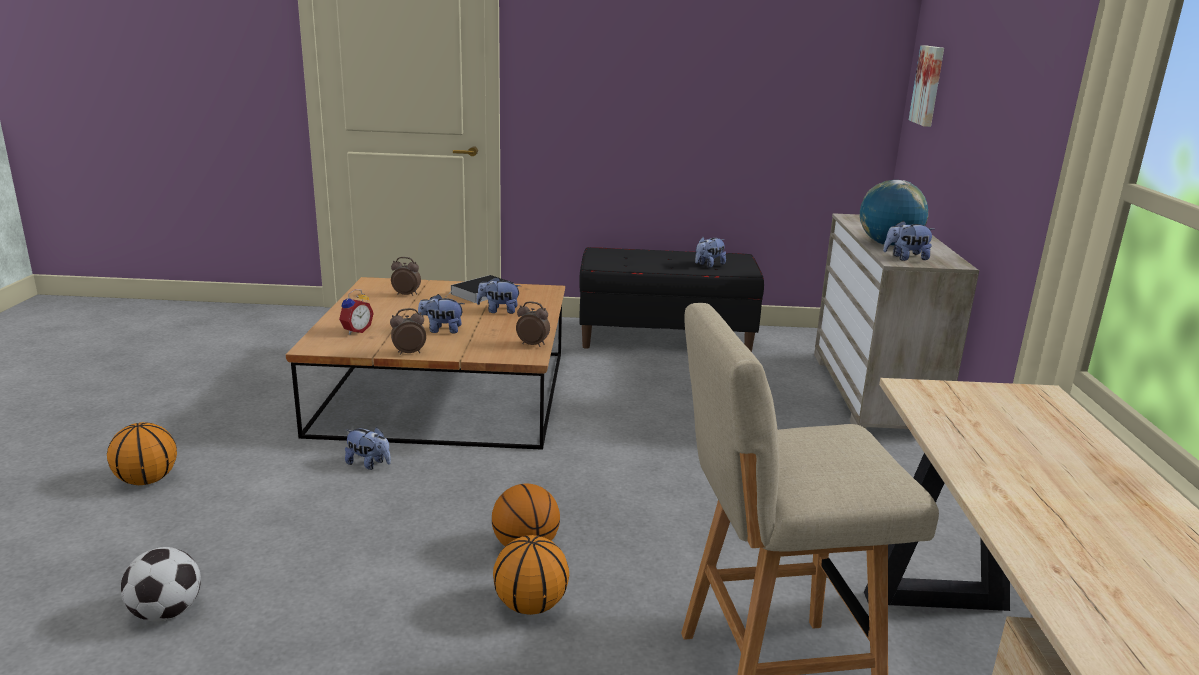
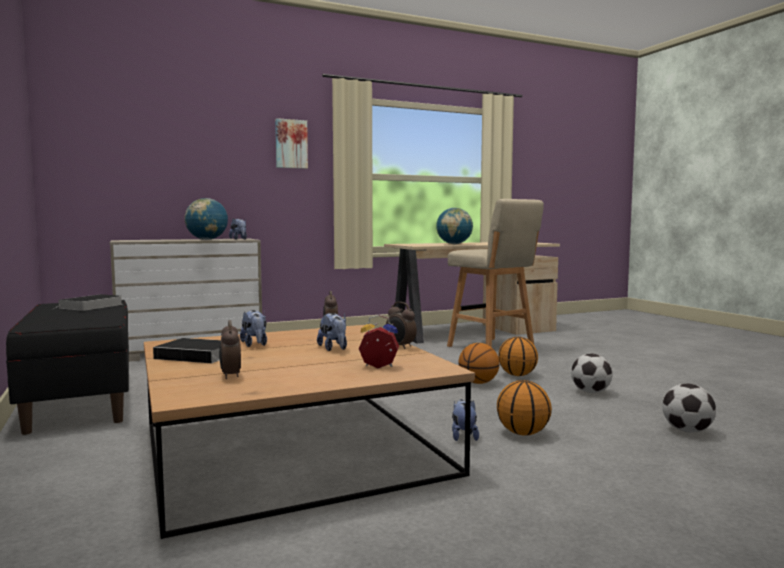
camera: 115 degrees left, 15 degrees down
basketball [107,422,177,485] -> basketball moved to [497,380,552,435]
plush toy [695,237,726,268] -> book [52,294,123,311]
picture [909,45,944,127] -> picture moved to [275,118,308,169]
none -> globe [436,208,473,244]
none -> football [571,354,613,393]

